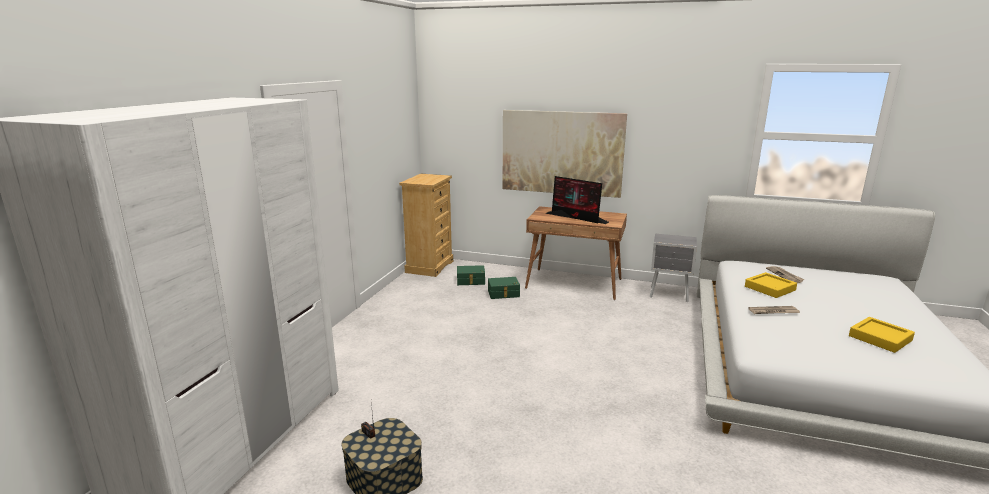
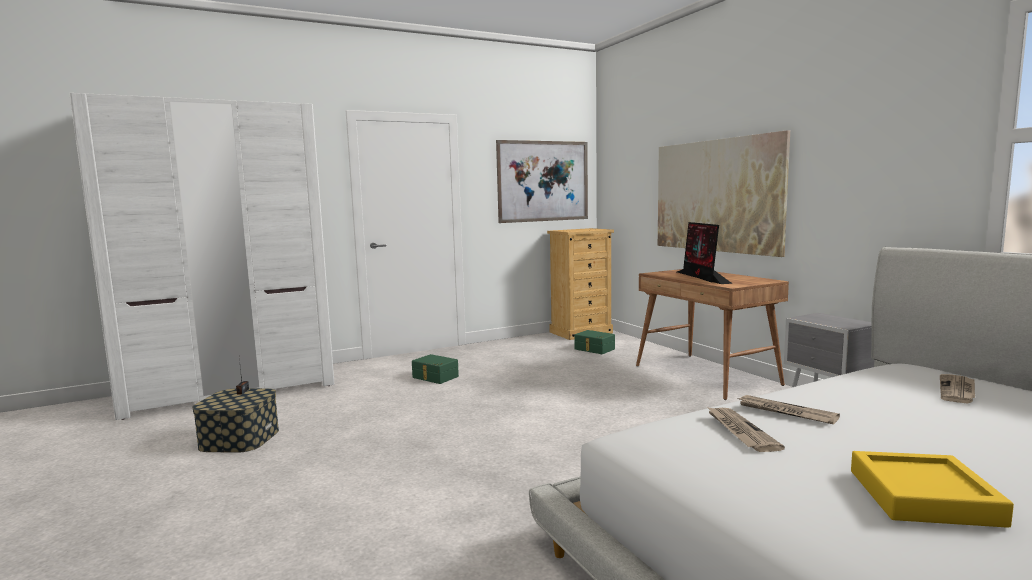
camera: 45 degrees right, 10 degrees down
green storage box [488,277,520,299] -> green storage box moved to [412,354,459,384]
yellow tray [745,272,797,298] -> none
none -> picture [496,140,588,223]
none -> newspaper [706,406,785,452]

